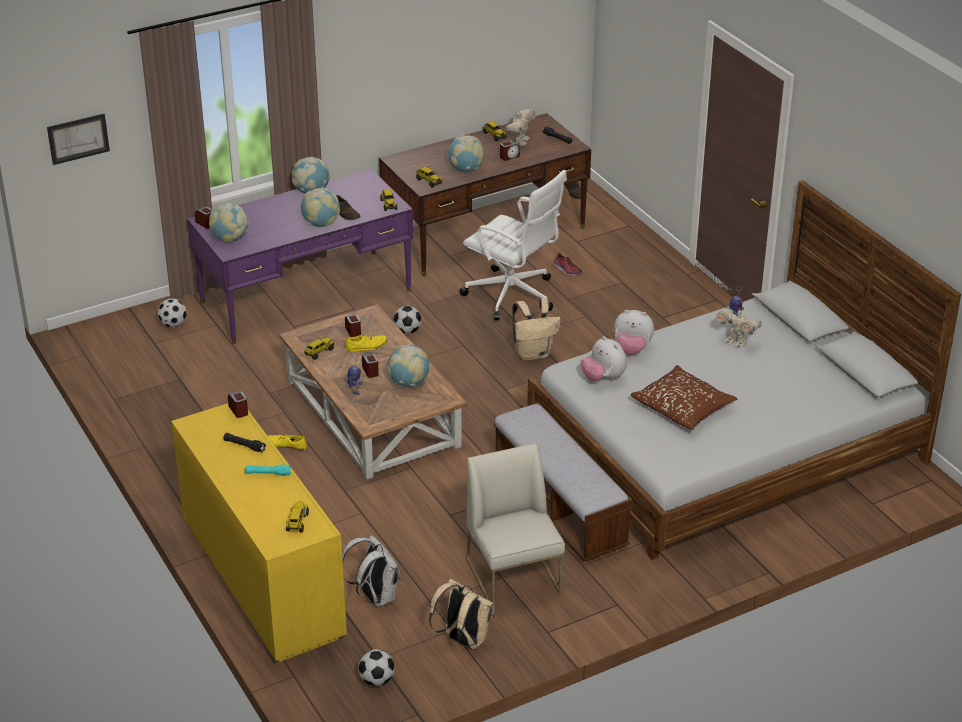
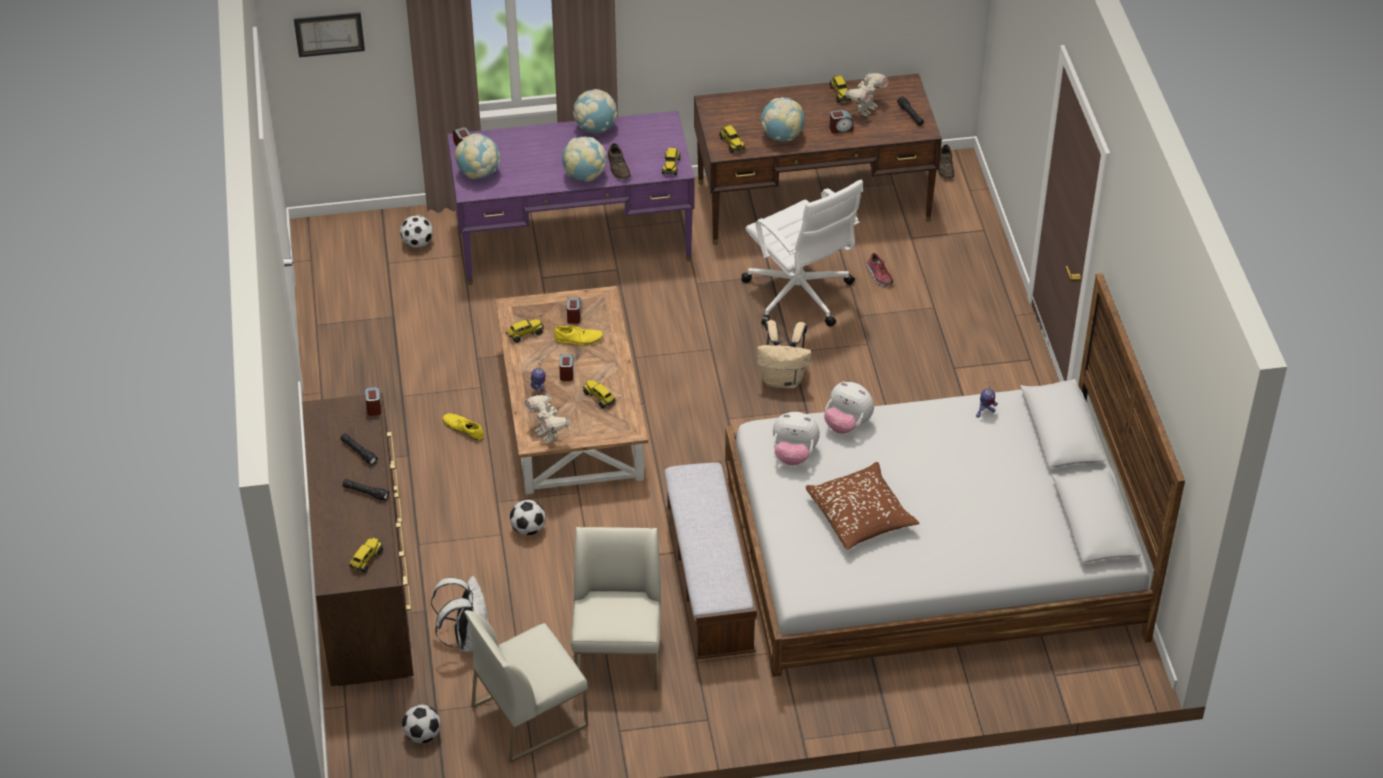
camera: 20 degrees right, 10 degrees up
yellow dresser [171,403,347,662] -> brown dresser [302,393,413,686]
turquoise flashlight [245,465,291,476] -> black flashlight [342,479,390,501]
globe [387,344,429,387] -> toy truck [583,380,615,409]
football [393,306,422,334] -> football moved to [510,500,546,535]
beige backpack [429,579,495,649] -> white chair [464,610,588,763]
plush toy [581,336,627,382] -> plush toy turned 60 degrees counterclockwise [773,412,820,465]
toy robot [716,308,762,348] -> toy robot moved to [525,394,570,444]

